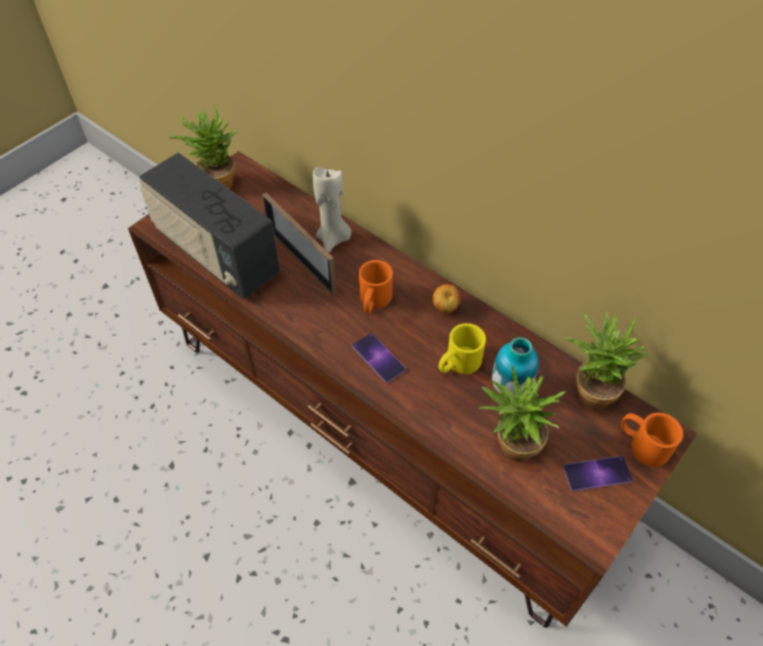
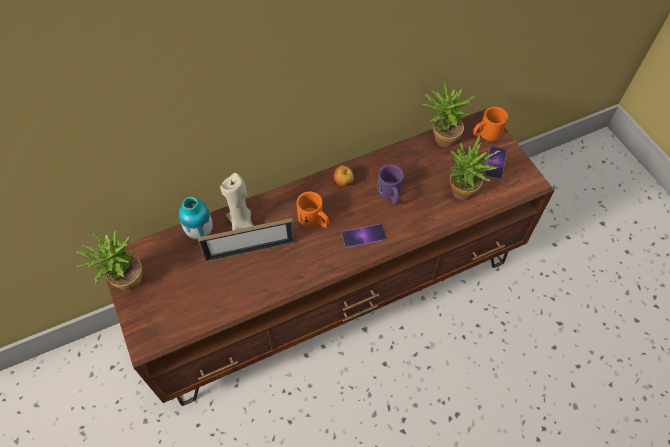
camera: 65 degrees left, 5 degrees up
radio [139,152,280,299] -> none
yellow mug [438,323,486,374] -> purple mug [377,165,404,205]
vase [492,337,539,395] -> vase moved to [179,197,213,240]

